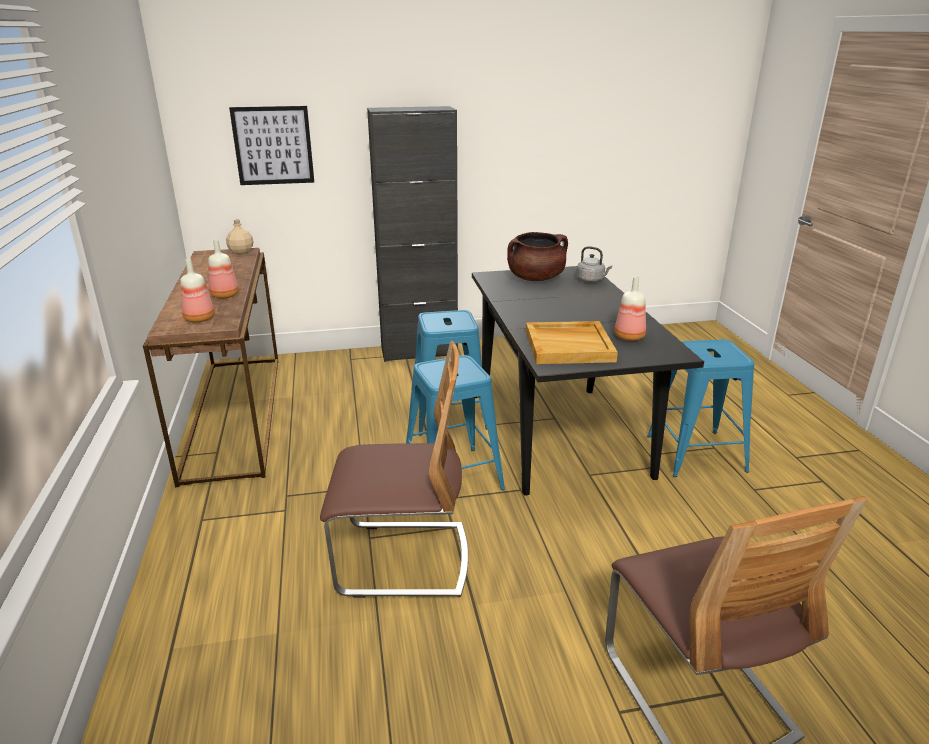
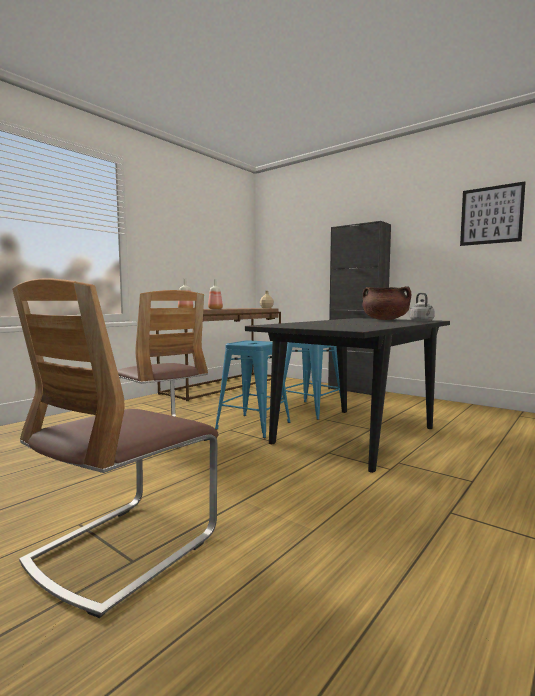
camera: 50 degrees right, 20 degrees down
picture [229,106,314,185] -> picture moved to [460,181,526,246]
beige tray [526,321,618,364] -> none
bottle [614,276,646,341] -> none
blue stool [647,340,755,477] -> none

